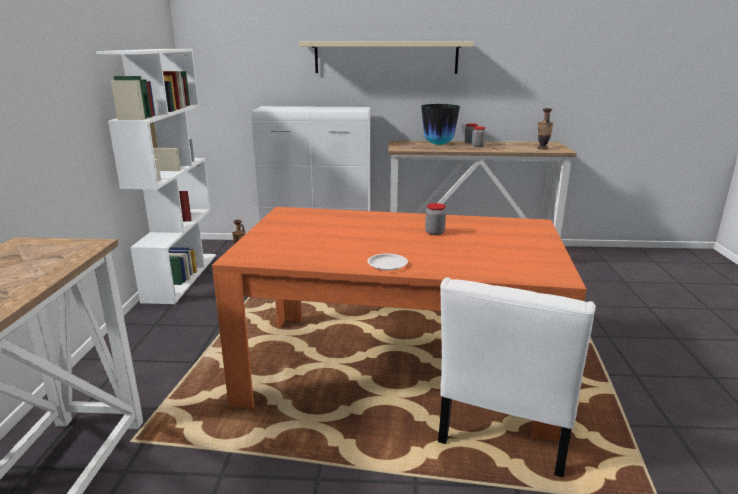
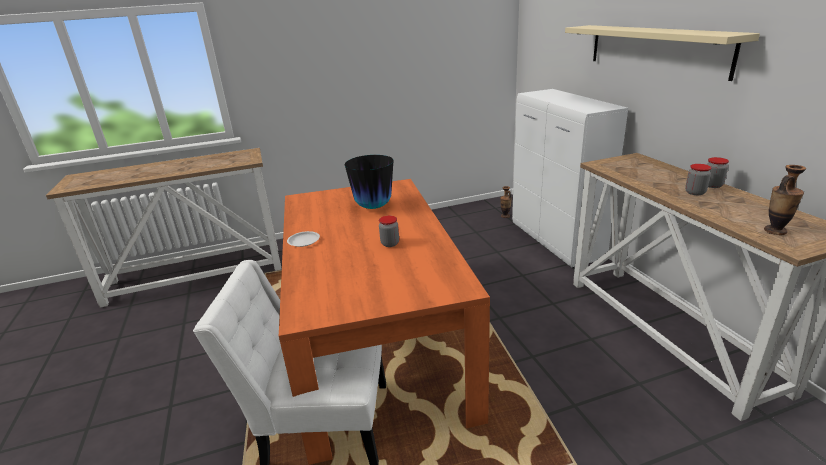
camera: 70 degrees right, 5 degrees up
white bookcase [96,49,216,304] -> none
vase [421,104,460,145] -> vase moved to [344,155,393,209]

